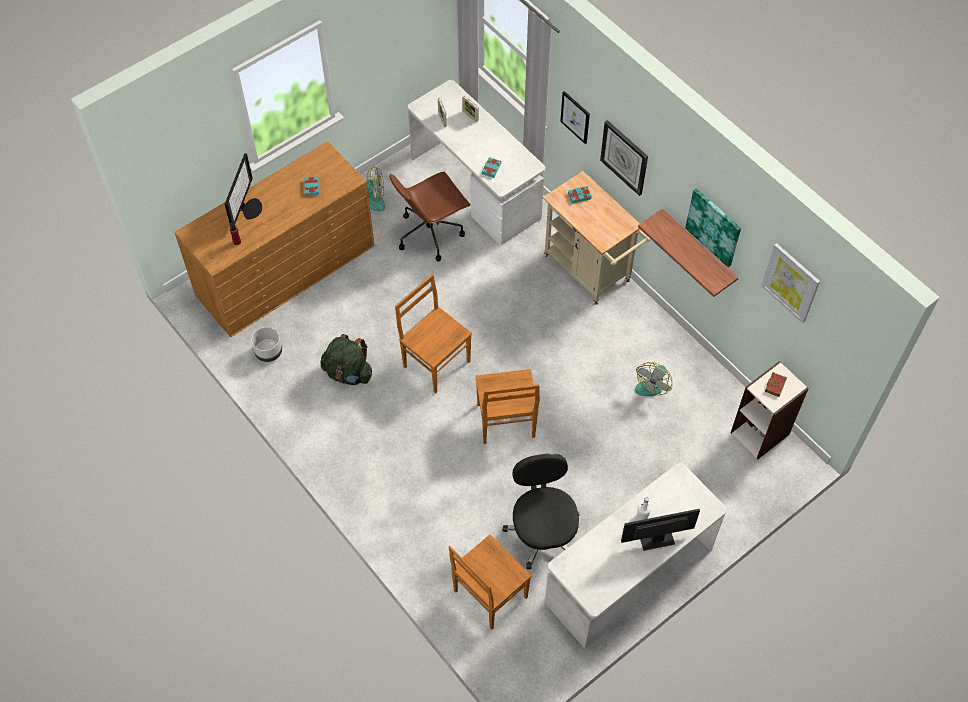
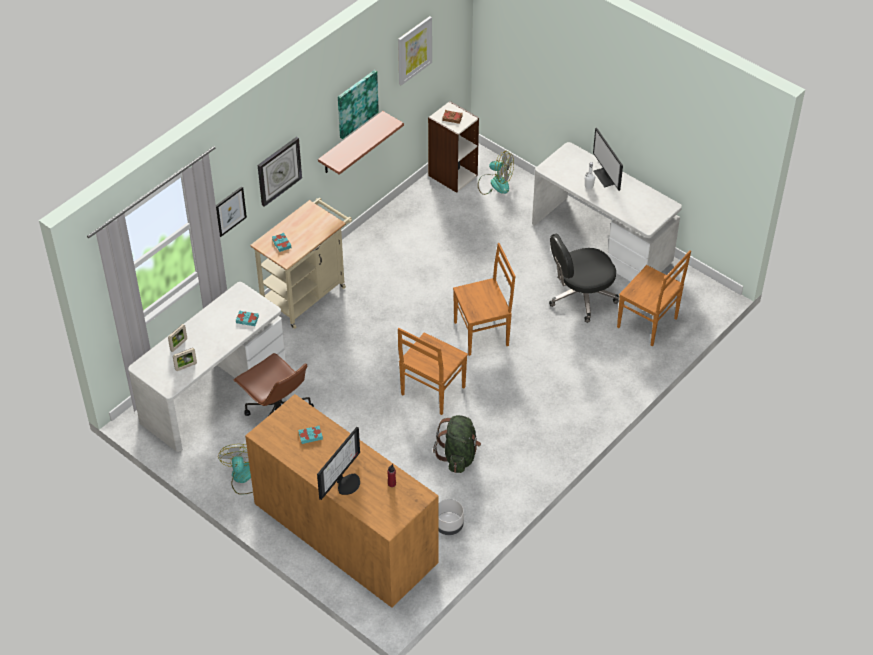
camera: 100 degrees left, 10 degrees down
monitor [225,153,262,226] -> monitor turned 120 degrees clockwise [317,427,360,500]
fan [635,362,672,396] -> fan moved to [478,151,514,195]

